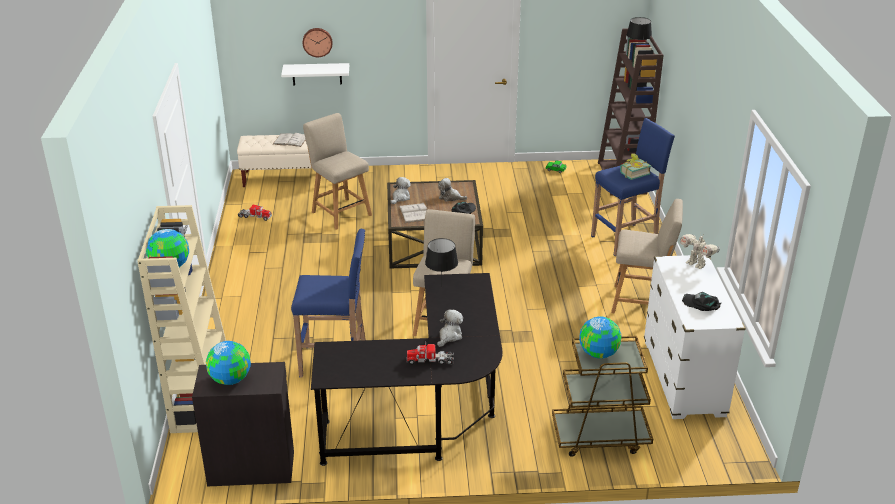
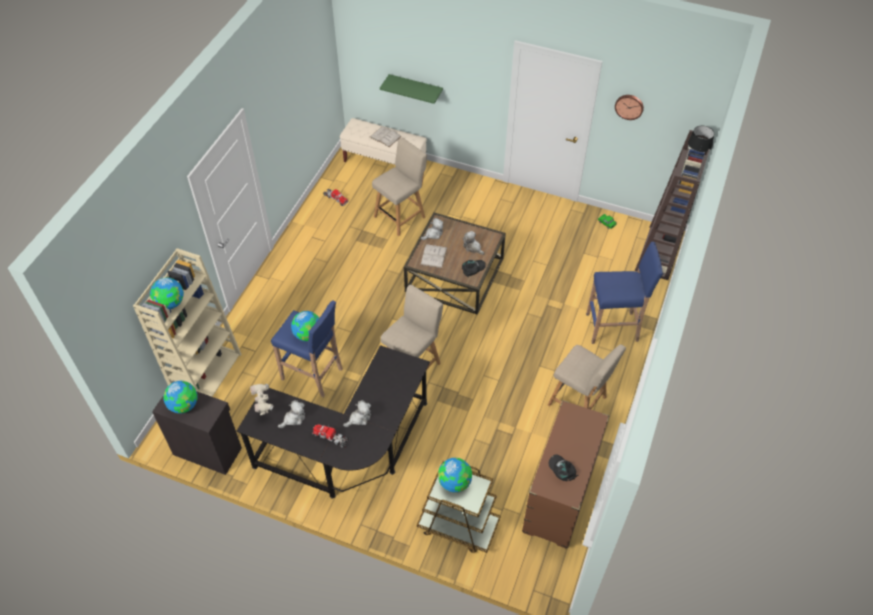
camera: 25 degrees right, 20 degrees up
white shelf [281,63,349,86] -> green shelf [380,74,443,104]
wall clock [303,28,333,57] -> wall clock moved to [615,95,644,120]
beige chair [303,113,372,230] -> beige chair turned 60 degrees clockwise [372,138,427,236]
black table lamp [425,238,458,283] -> none
book [620,153,651,180] -> none
white dresser [644,255,746,419] -> brown dresser [522,400,610,549]
toy robot [680,233,720,269] -> toy robot moved to [250,384,273,415]
none -> plush toy [278,400,305,428]
none -> globe [291,311,319,341]

